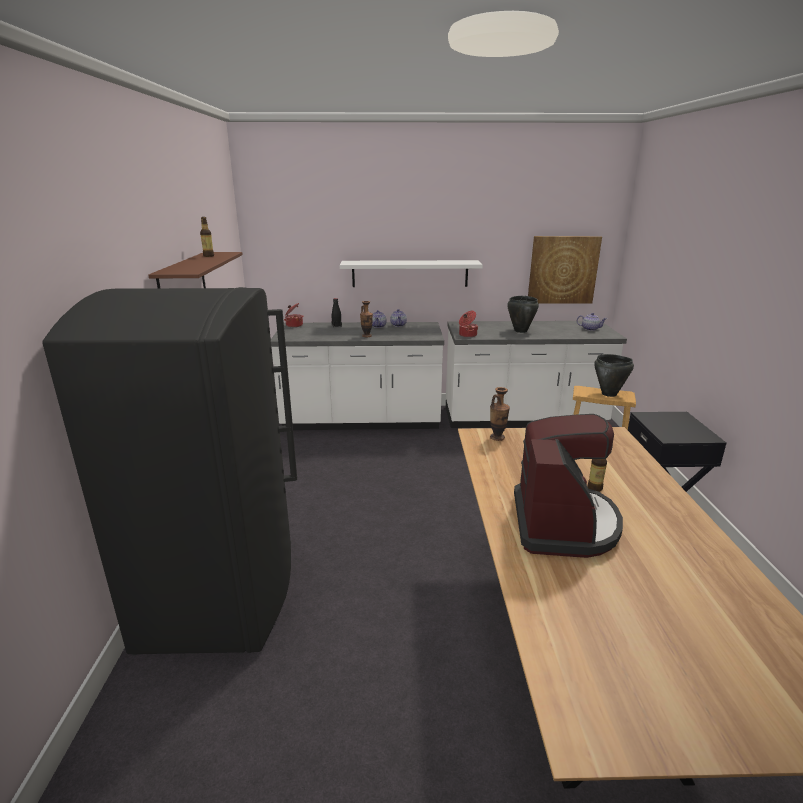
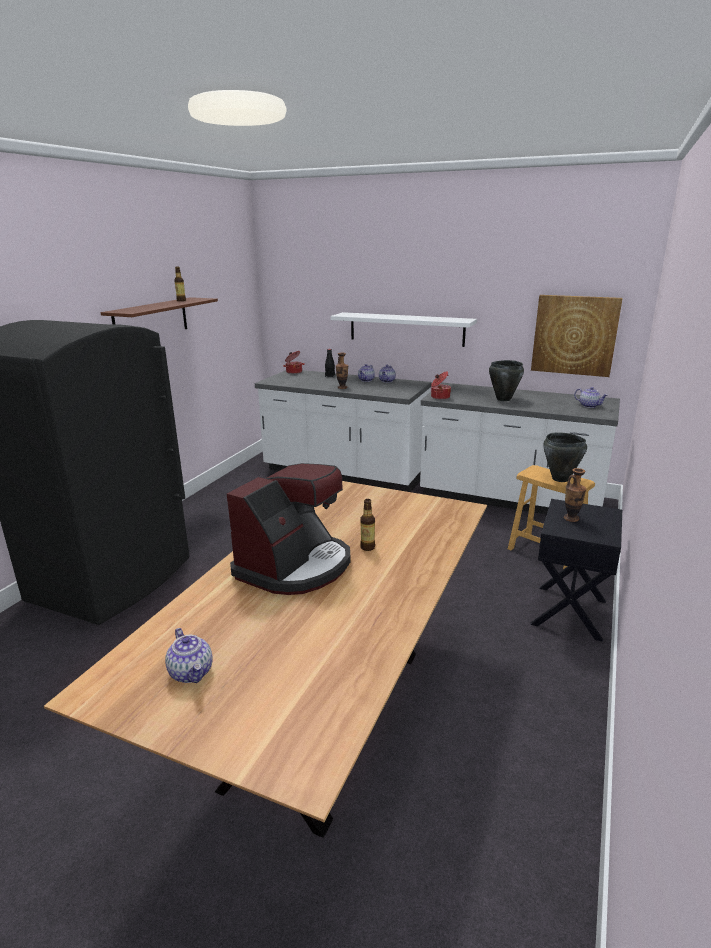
camera: 25 degrees right, 0 degrees up
vase [490,387,510,441] -> vase moved to [564,468,586,522]
none -> teapot [165,628,213,683]

